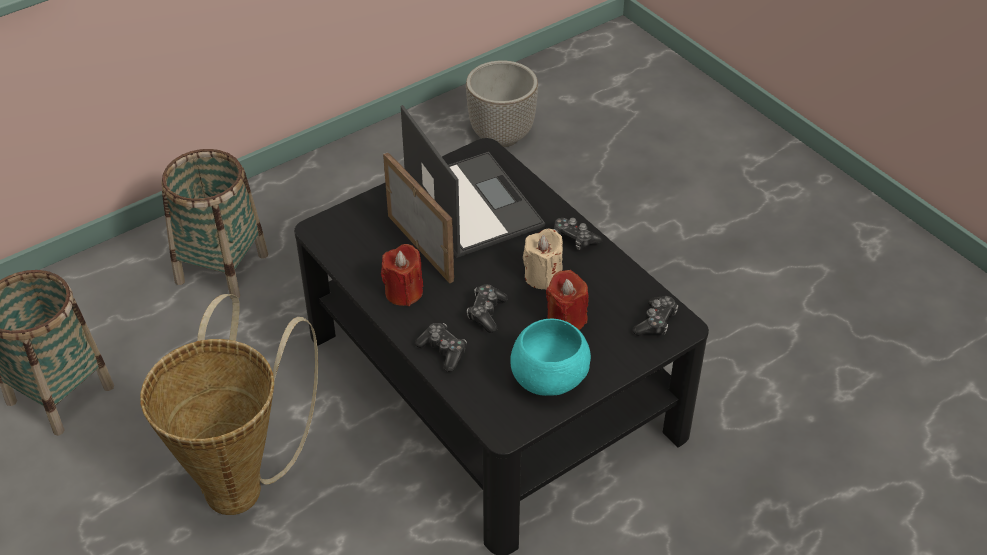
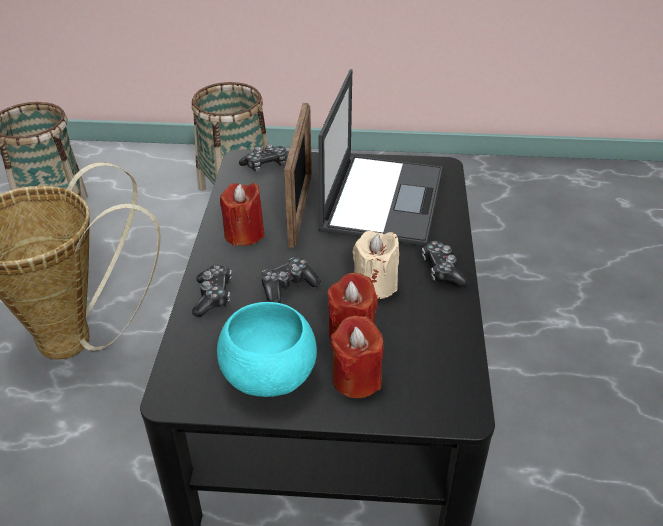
camera: 40 degrees right, 5 degrees down
planter [466,60,538,147] -> none
game controller [632,296,678,336] -> game controller moved to [239,144,287,172]
none -> red candle [330,315,383,398]

